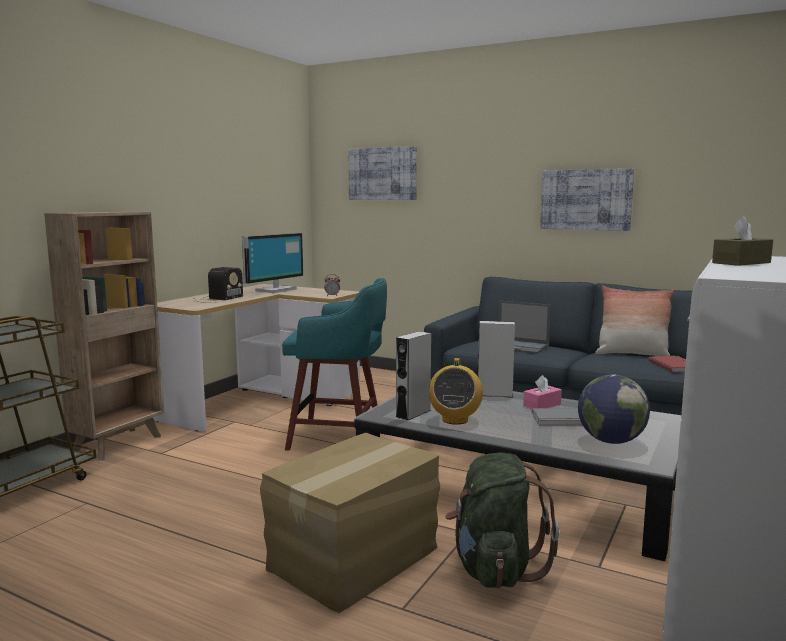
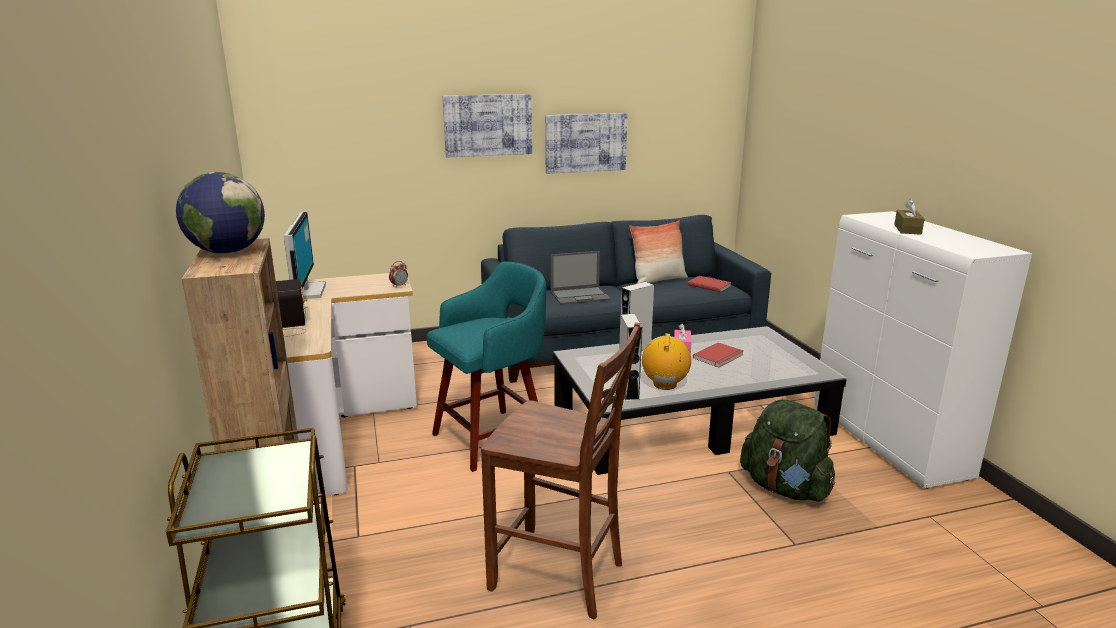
camera: 45 degrees left, 10 degrees up
cardboard box [260,433,440,613] -> none
picture [348,146,417,200] -> picture moved to [443,94,532,157]
radio [429,358,483,425] -> radio turned 135 degrees counterclockwise [642,333,691,390]
grey book [532,408,583,426] -> red book [693,342,743,367]
globe [578,375,650,444] -> globe moved to [176,172,265,254]
none -> brown chair [481,322,641,620]

